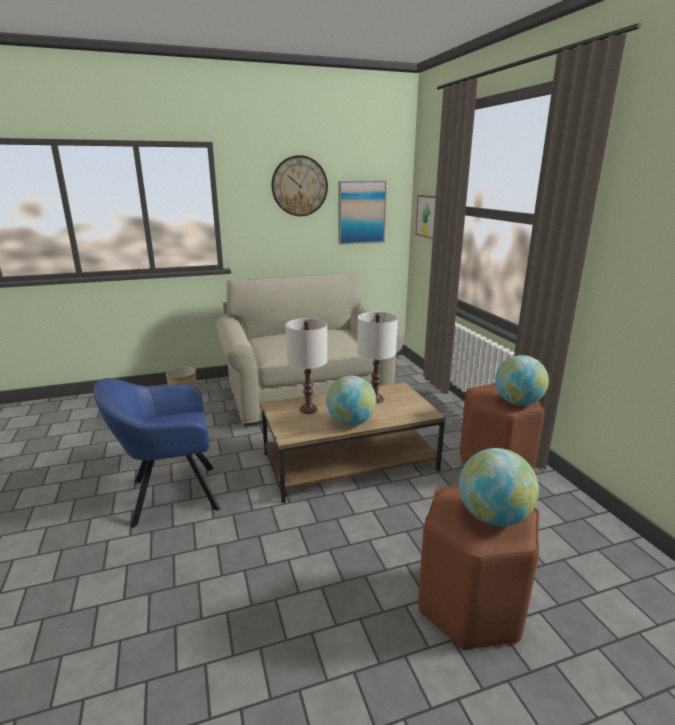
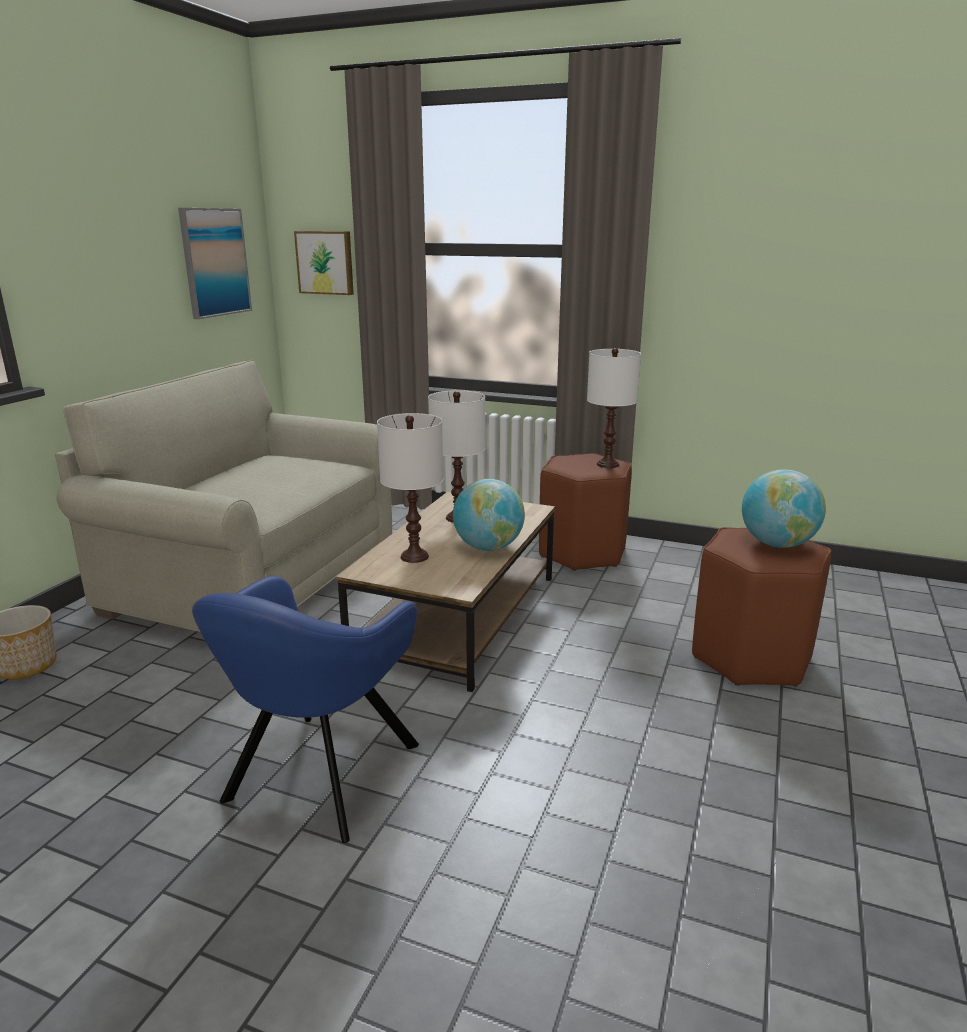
camera: 50 degrees left, 0 degrees up
wall clock [271,155,328,216] -> none
globe [495,355,549,405] -> white table lamp [587,348,641,468]

